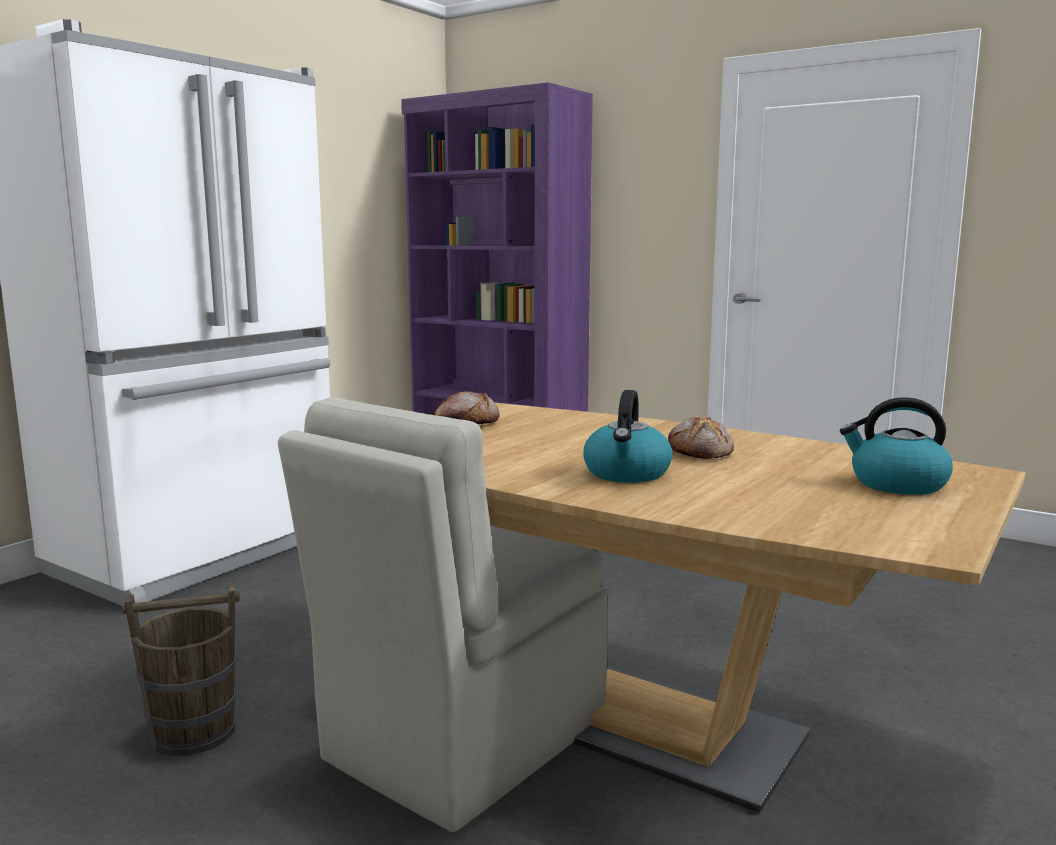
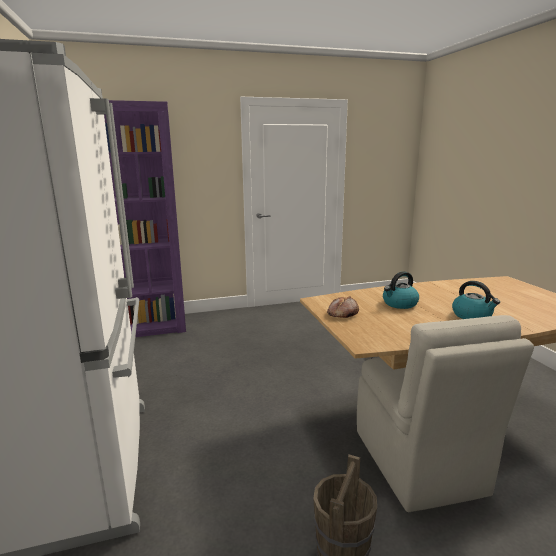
camera: 50 degrees left, 5 degrees up
bread [668,417,734,459] -> none
kettle [840,397,953,495] -> kettle moved to [383,271,419,309]

